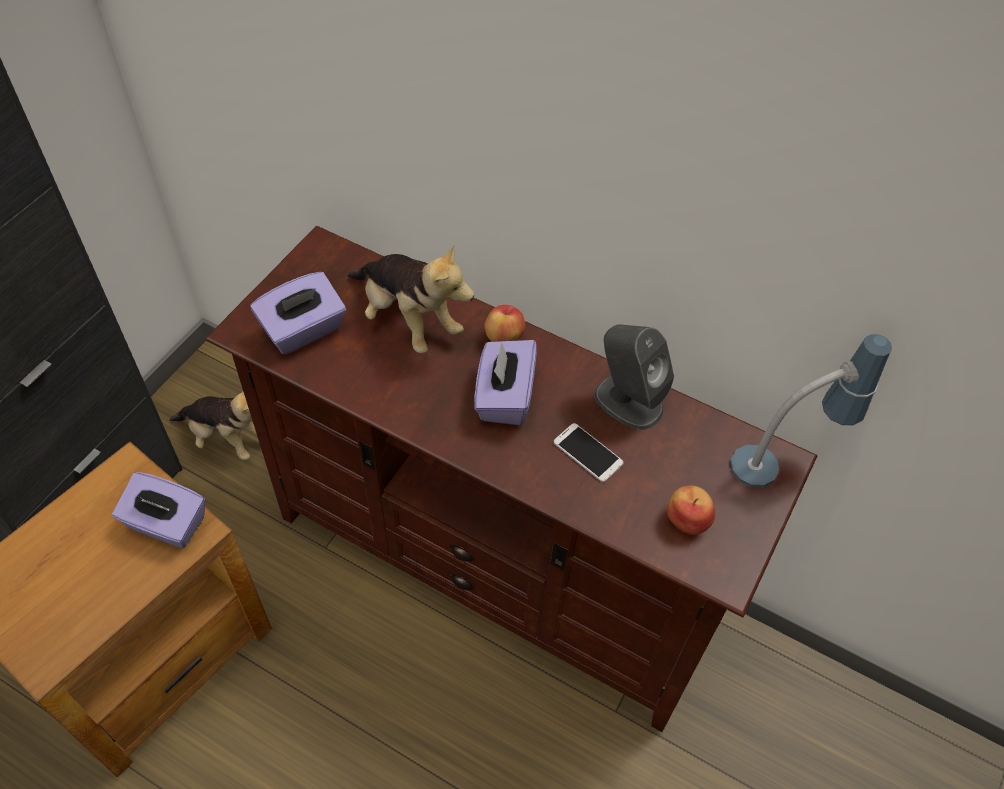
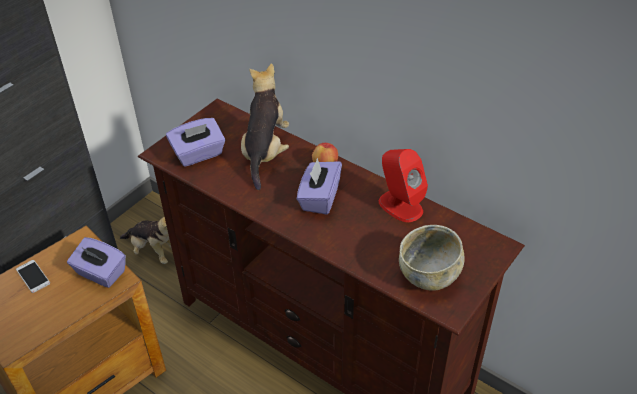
camera: 10 degrees right, 10 degrees down
plush toy [347,243,474,353] -> plush toy turned 135 degrees counterclockwise [241,63,289,190]
phone [554,423,624,482] -> phone moved to [16,260,50,293]
grey speaker [594,324,674,430] -> red speaker [379,149,428,222]
apple [667,486,715,535] -> beige bowl [399,225,465,291]
table lamp [730,334,892,487] -> none

